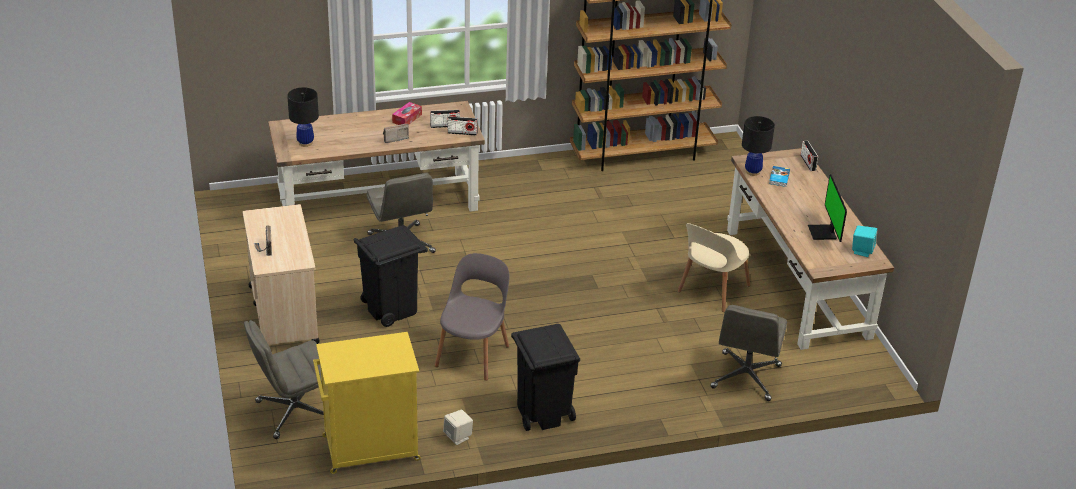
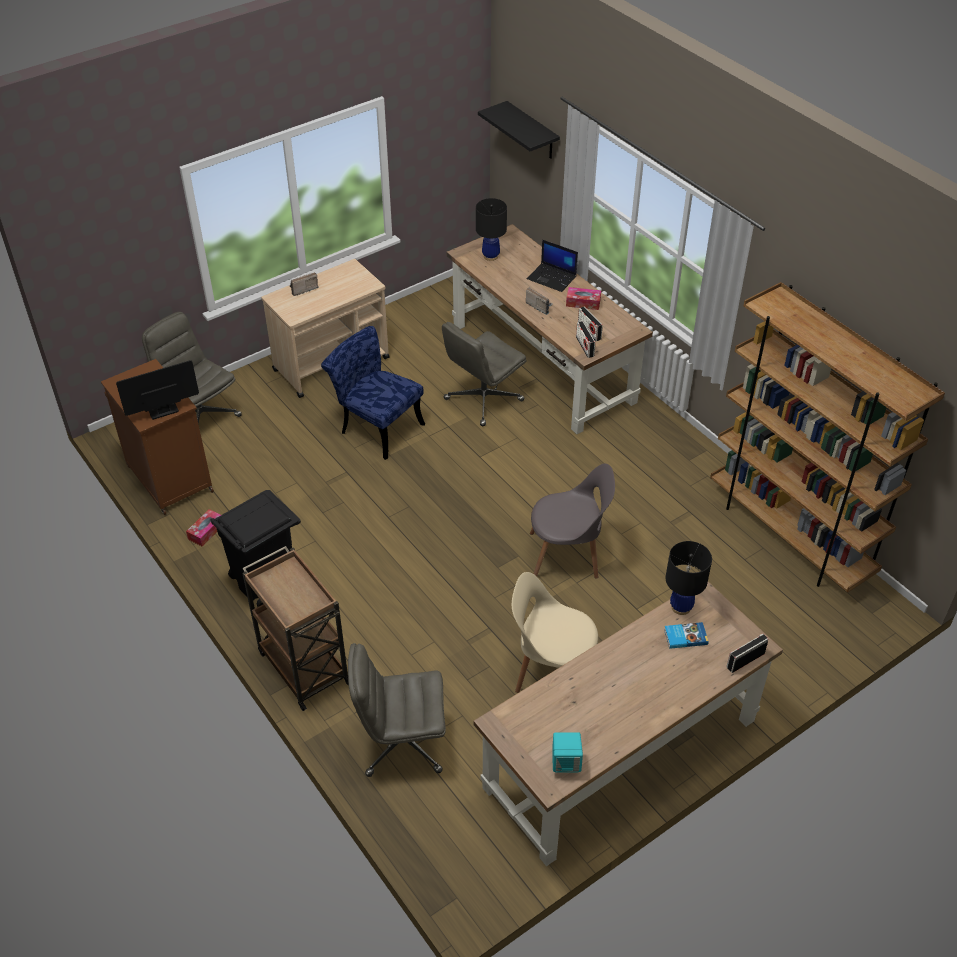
camera: 70 degrees right, 10 degrees up
yellow cabinet [313,332,421,474] -> brown cabinet [101,359,214,515]
black trash can [354,225,428,327] -> blue chair [321,326,425,460]
grey chair [435,253,509,381] -> grey chair moved to [530,464,615,579]
beige speaker [443,410,473,445] -> tissue box [186,509,221,547]
monitor [808,174,847,242] -> monitor moved to [116,360,199,420]
none -> brown cart [242,546,349,711]
none -> black shelf [478,101,560,158]
none -> laptop [527,240,578,292]

